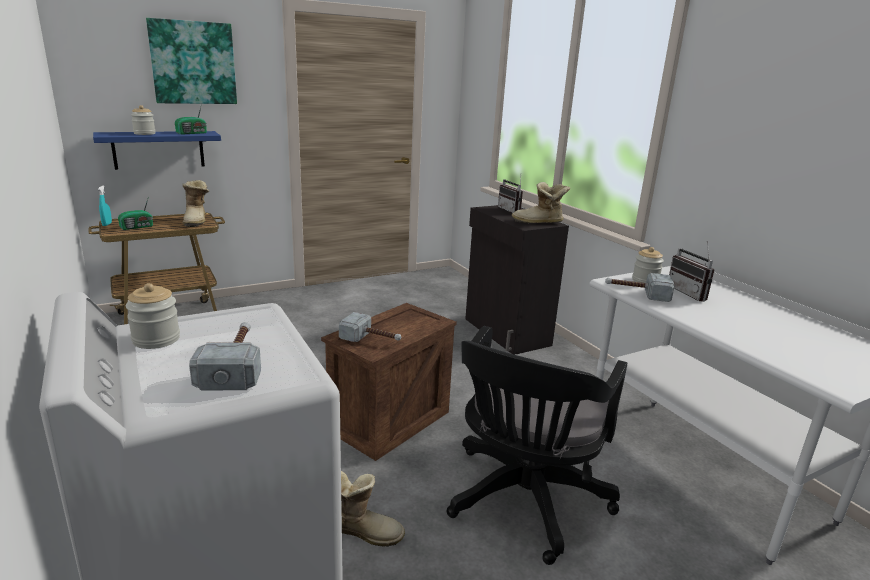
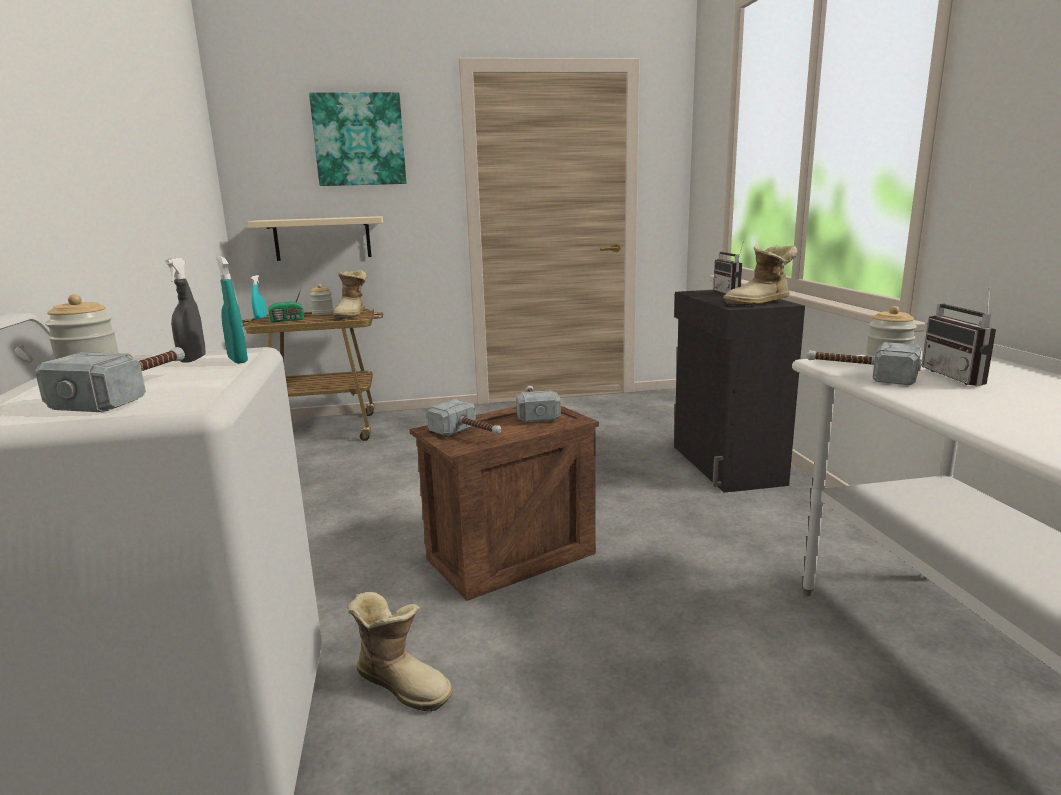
camera: 20 degrees right, 5 degrees down
blue shelf [93,131,221,170] -> beige shelf [247,216,383,261]
jar [131,105,156,135] -> jar moved to [309,284,334,315]
radio [175,104,207,135] -> none
black office chair [447,326,627,565] -> none
boot [512,182,570,223] -> boot turned 45 degrees counterclockwise [723,245,798,306]
none -> grey spray bottle [165,258,206,362]
none -> turquoise spray bottle [216,256,248,364]
none -> hammer [516,386,561,422]

